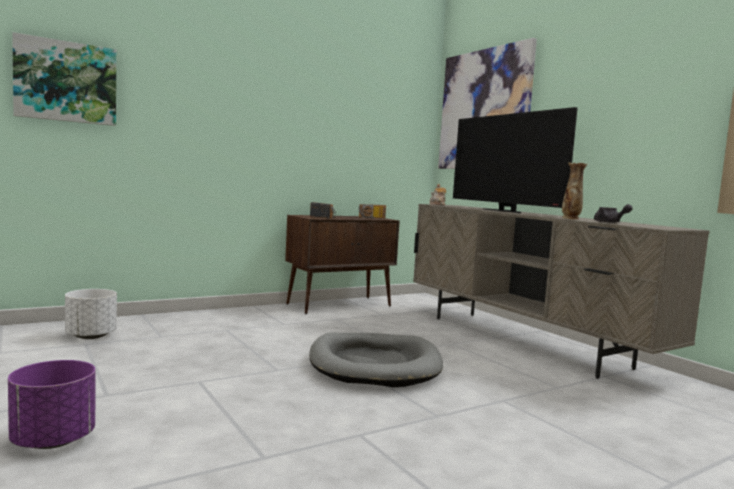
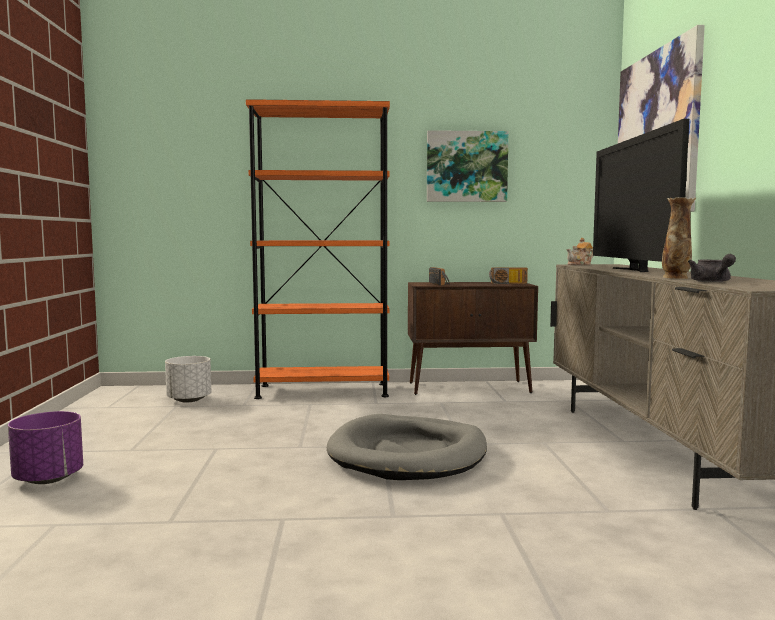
camera: 30 degrees right, 0 degrees up
picture [12,32,116,126] -> picture moved to [427,130,509,202]
none -> orange bookcase [246,99,390,399]

